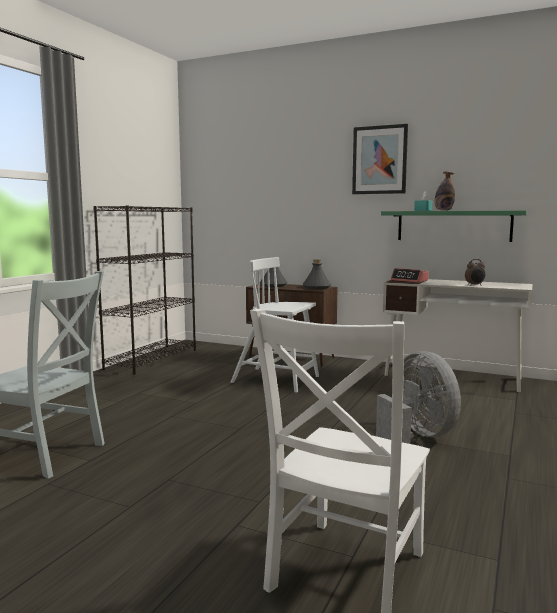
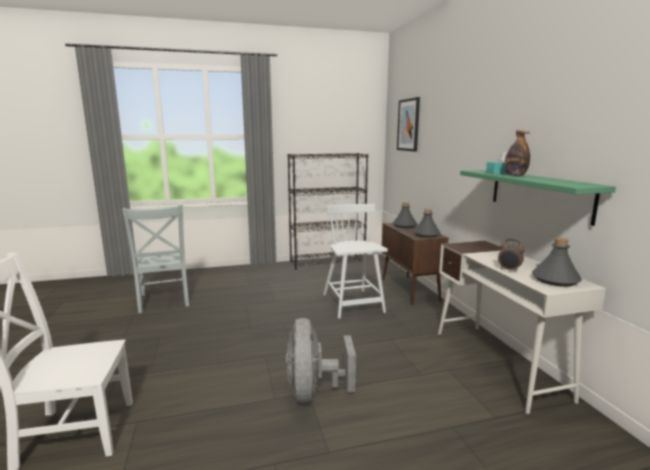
camera: 50 degrees right, 5 degrees up
picture [352,124,408,194] -> picture moved to [397,97,420,152]
grey fan [376,351,461,444] -> grey fan turned 150 degrees clockwise [286,318,356,403]
alarm clock [391,268,429,283] -> none
none -> grey bottle [532,238,582,287]

